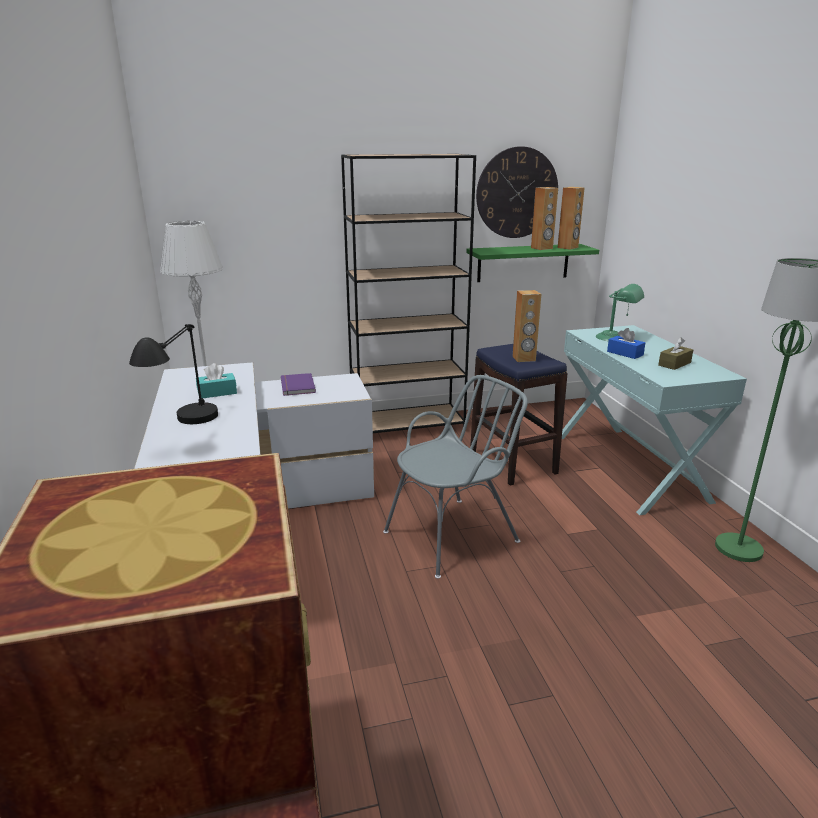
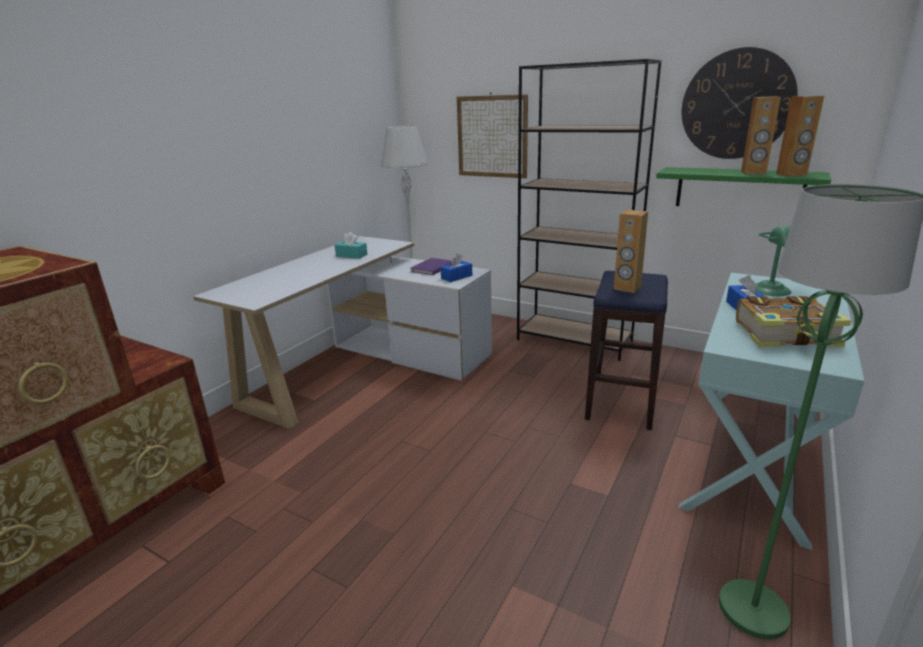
camera: 45 degrees right, 0 degrees up
black table lamp [129,324,218,424] -> none
grey chair [383,375,528,579] -> none
brown tissue box [658,338,693,370] -> book [736,296,851,347]
none -> blue tissue box [441,254,472,282]
none -> picture [457,92,528,178]

